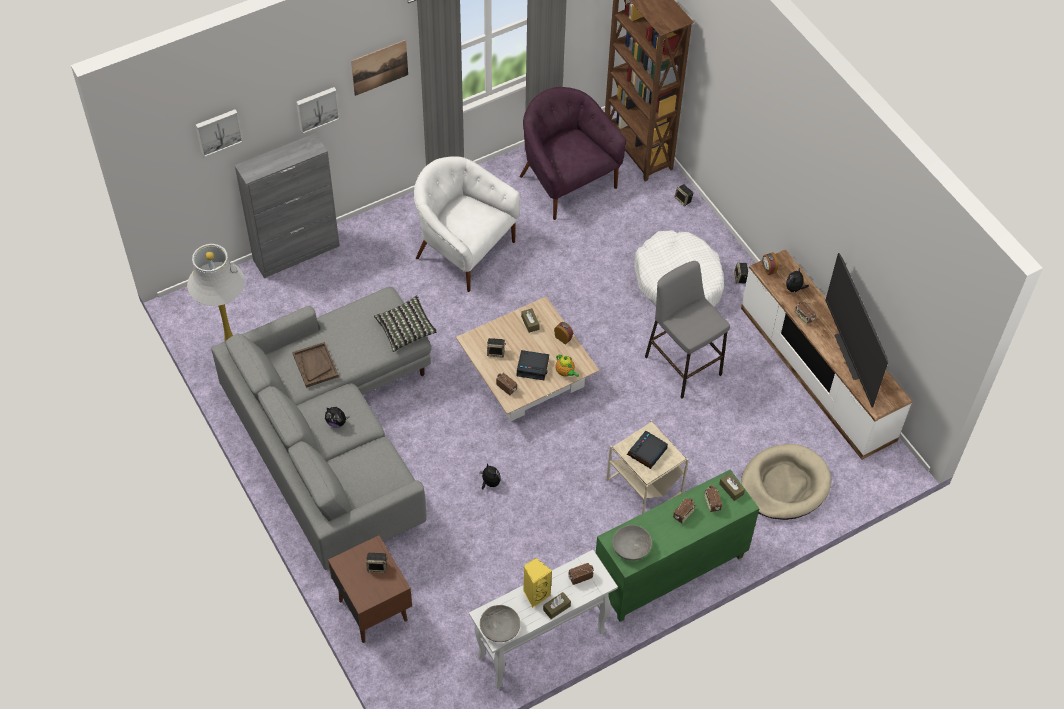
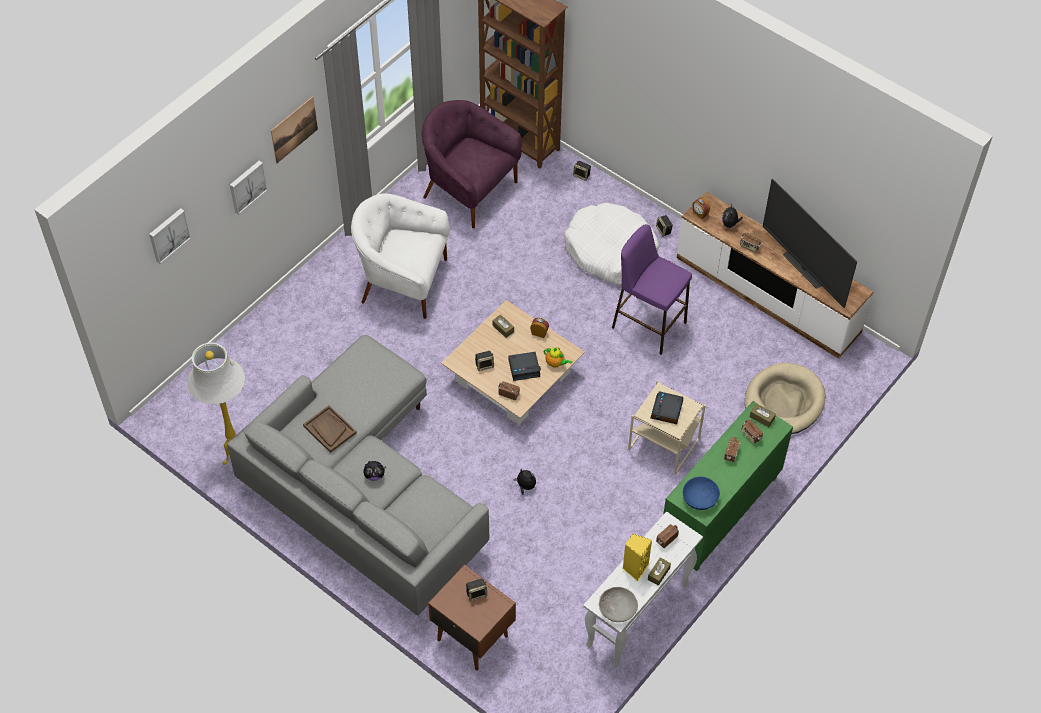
camera: 20 degrees left, 0 degrees up
grey cabinet [235,133,340,278] -> none
pillow [374,295,437,352] -> none
grey bowl [612,525,652,561] -> blue bowl [683,477,720,510]
grey stool [645,261,730,399] -> purple stool [612,224,692,355]

